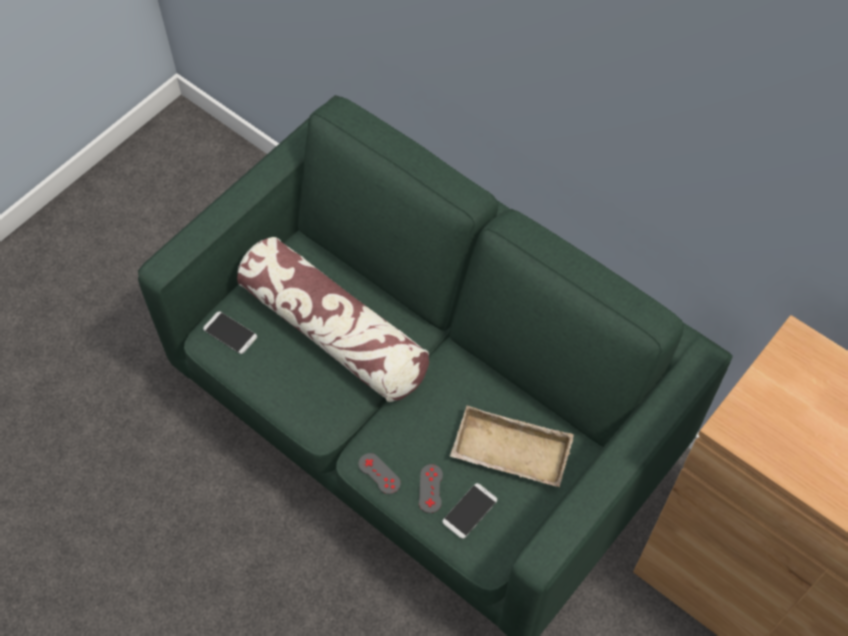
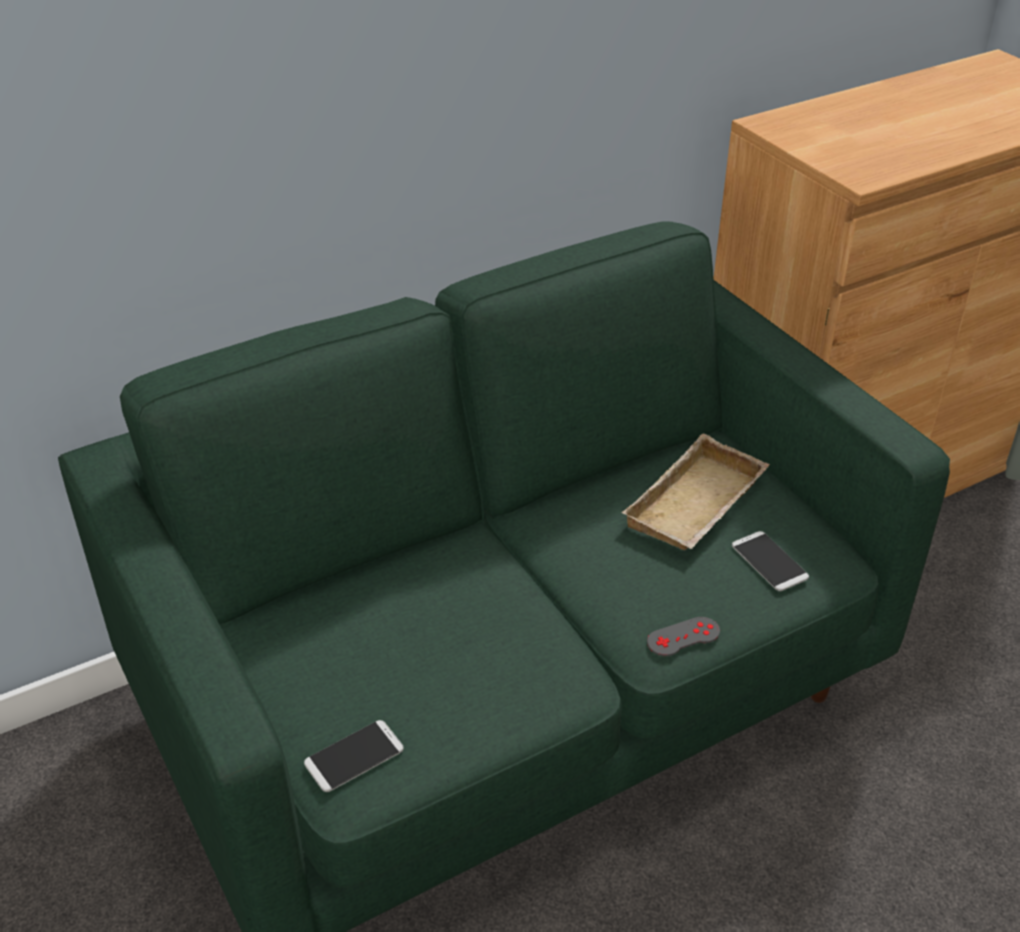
camera: 70 degrees left, 20 degrees down
pillow [237,237,429,402] -> none
grey game controller [419,464,443,513] -> none

